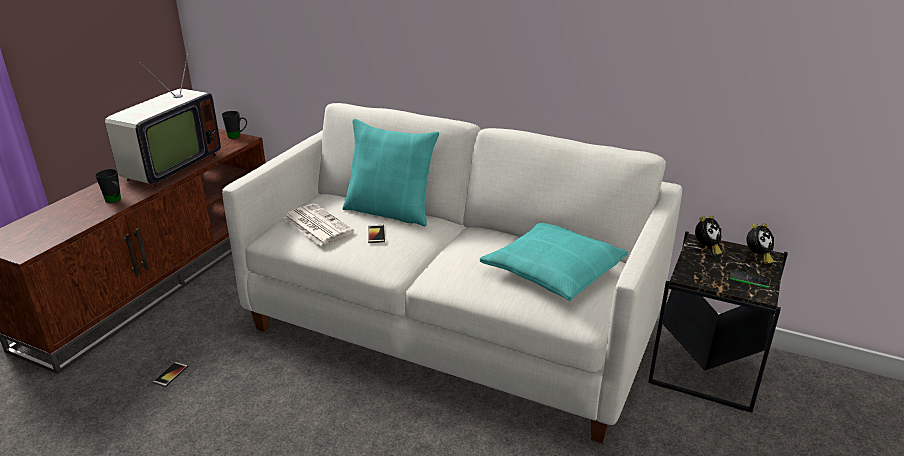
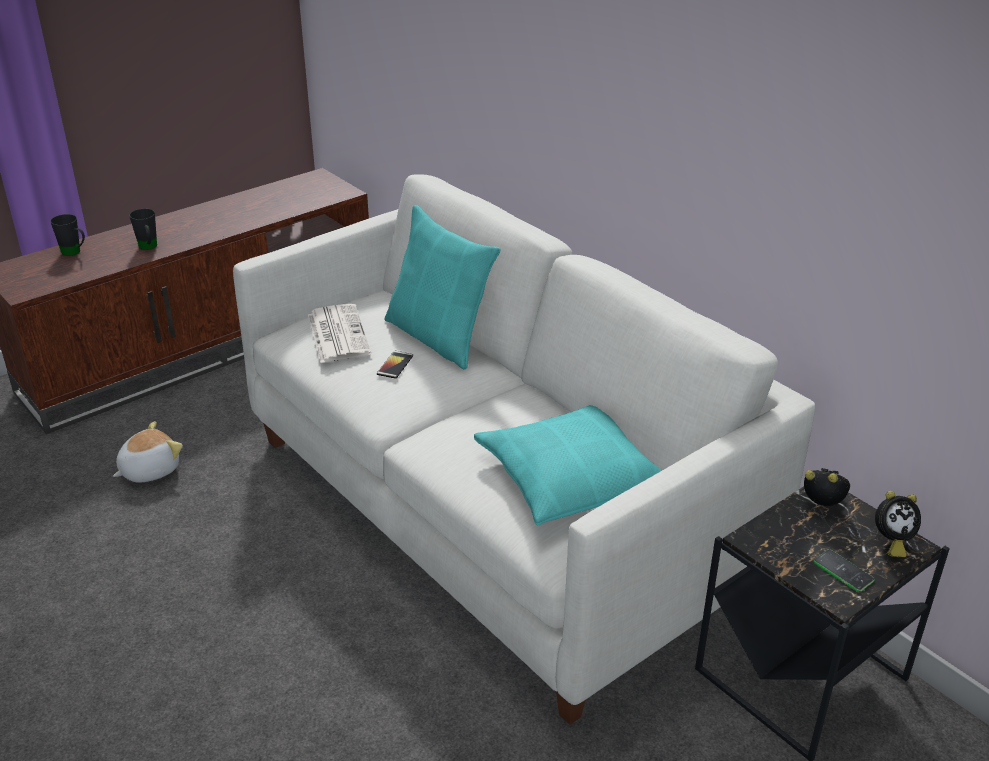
camera: 25 degrees right, 5 degrees up
television [105,41,221,188] -> none
phone [153,362,188,387] -> plush toy [113,421,183,483]
black mug [222,111,247,139] -> black mug moved to [50,214,85,256]
alarm clock [695,216,722,255] -> alarm clock turned 135 degrees counterclockwise [804,468,850,506]

